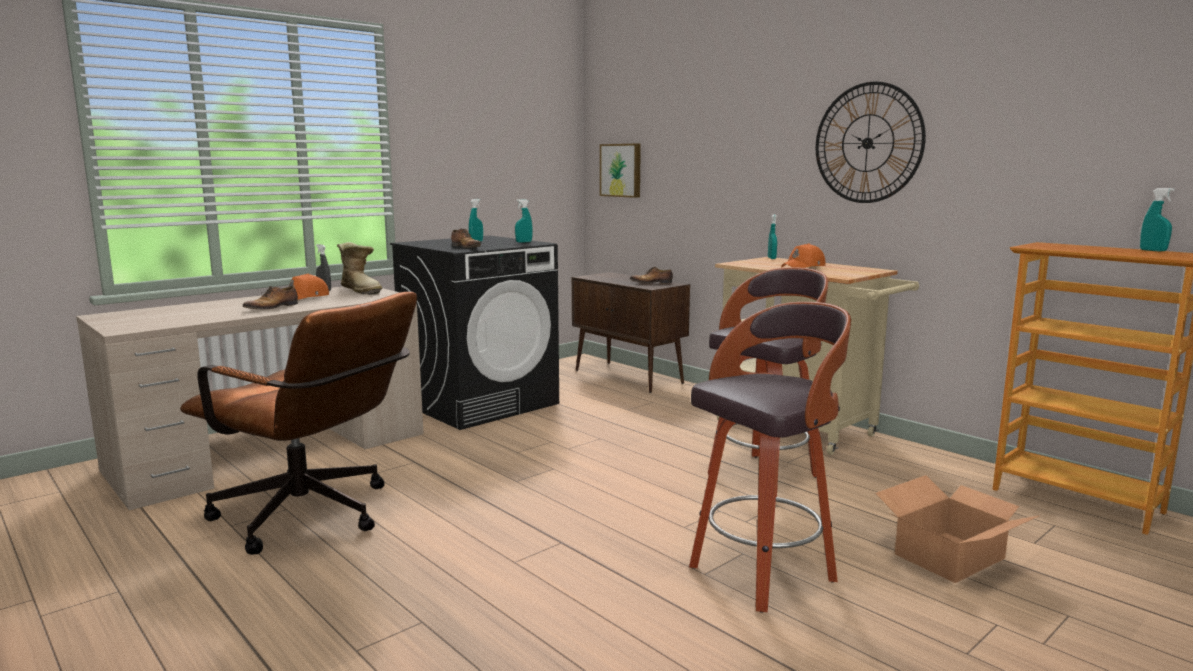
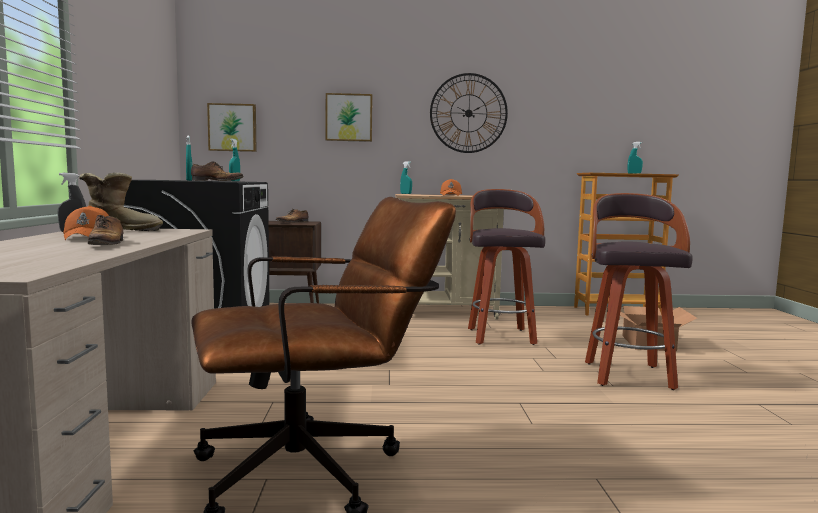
camera: 50 degrees left, 5 degrees down
none -> picture [326,93,372,142]

